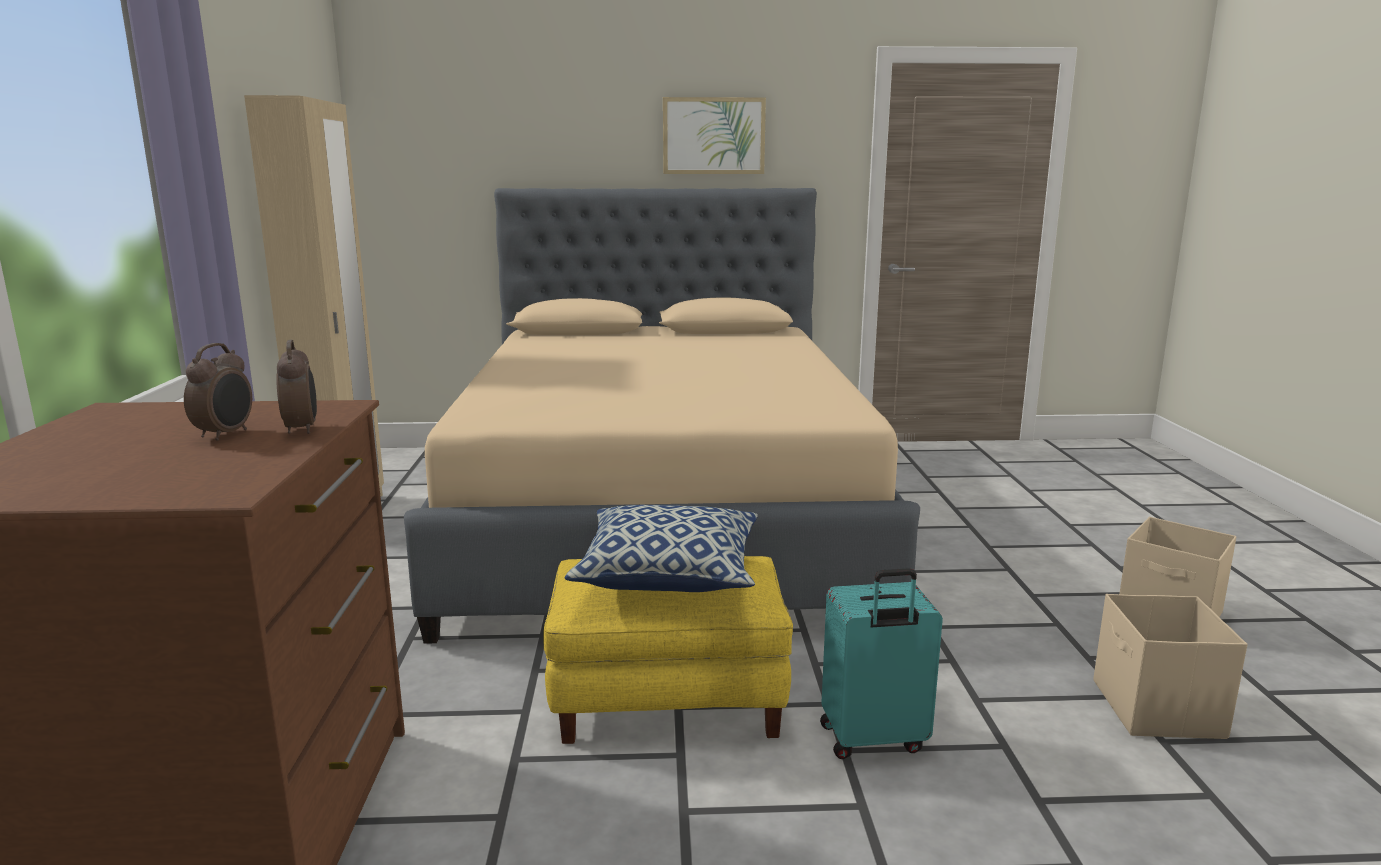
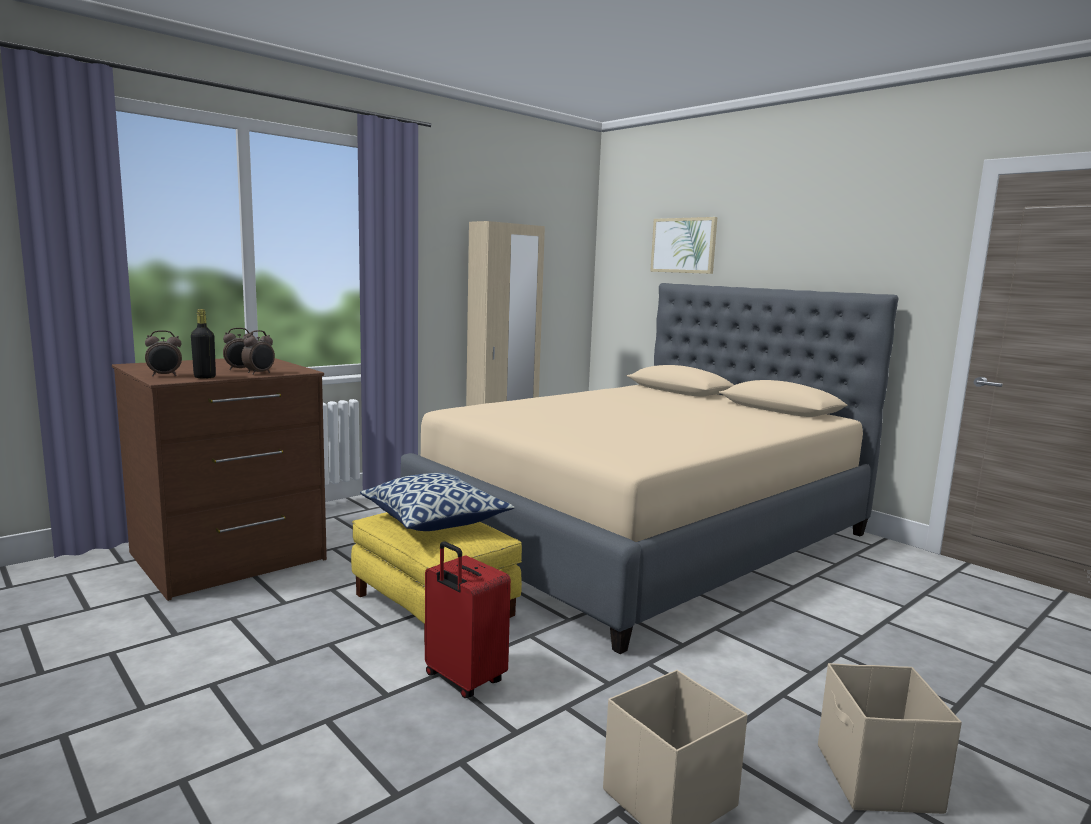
camera: 50 degrees right, 5 degrees down
picture [663,97,766,174] -> picture moved to [650,217,717,274]
turquoise suitcase [820,568,943,759] -> red suitcase [425,541,511,698]
none -> alarm clock [145,330,182,376]
none -> black bottle [191,309,216,379]

